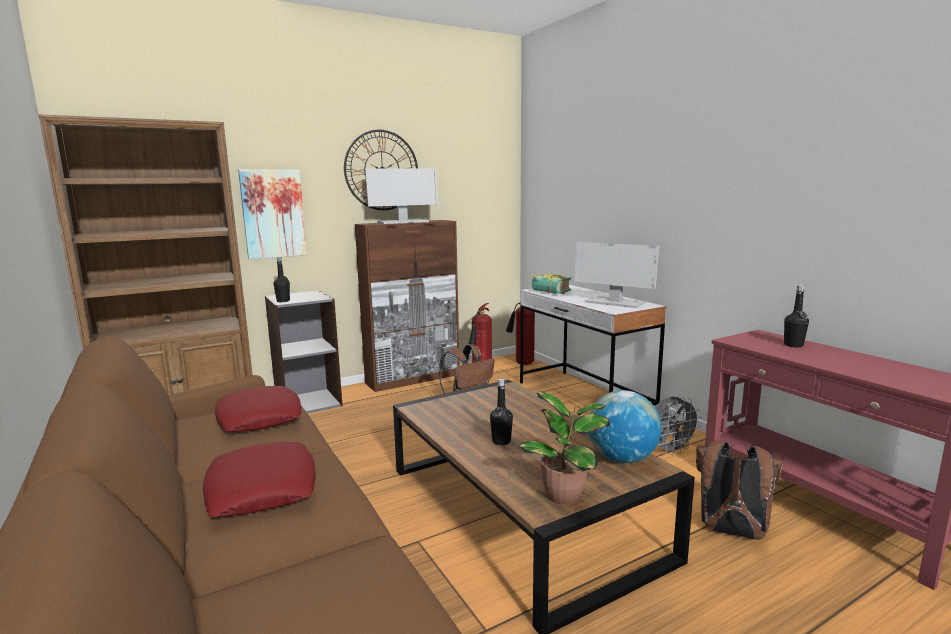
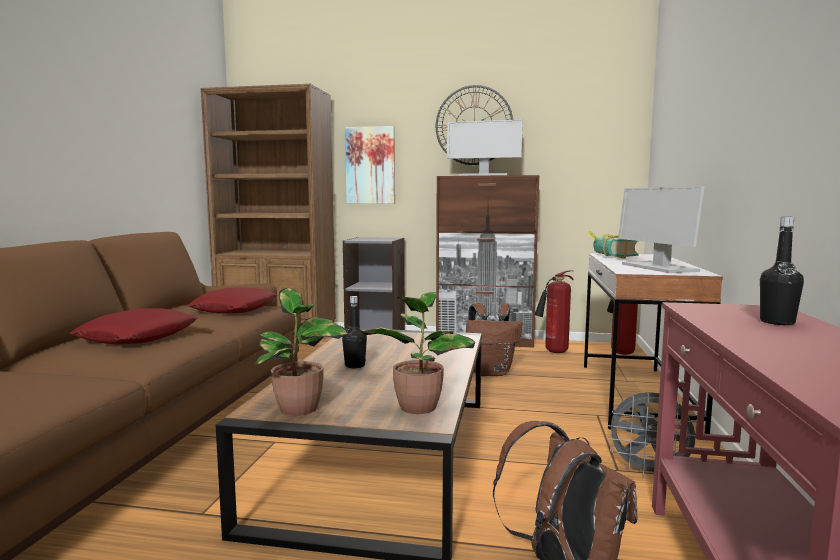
camera: 40 degrees right, 5 degrees down
black bottle [273,257,290,302] -> none
globe [589,390,661,463] -> potted plant [361,292,475,414]

